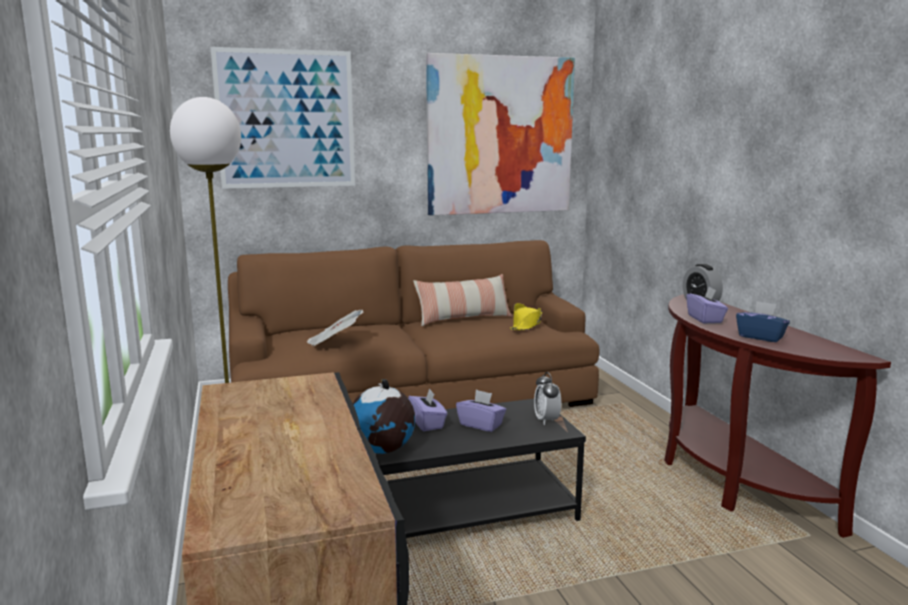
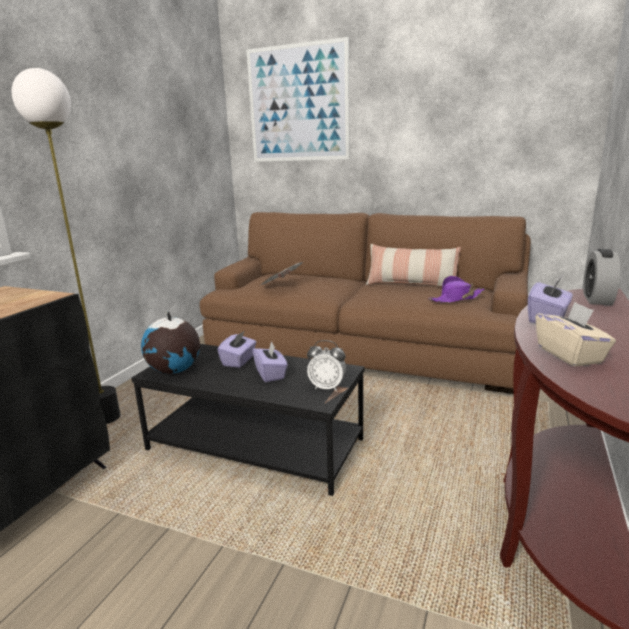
camera: 40 degrees right, 5 degrees up
picture [426,53,575,215] -> none
yellow hat [510,303,542,330] -> purple hat [428,276,484,303]
alarm clock [534,372,561,425] -> alarm clock turned 105 degrees counterclockwise [307,340,346,391]
blue tissue box [736,301,790,342] -> beige tissue box [536,302,616,367]

